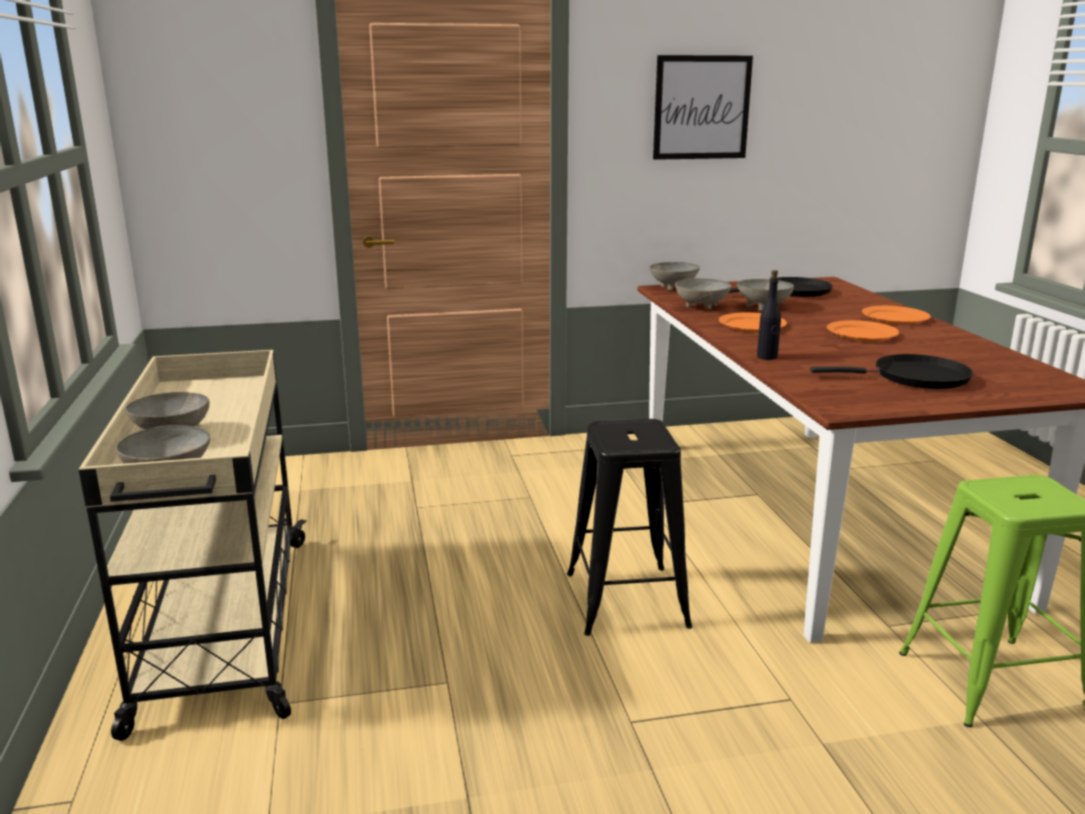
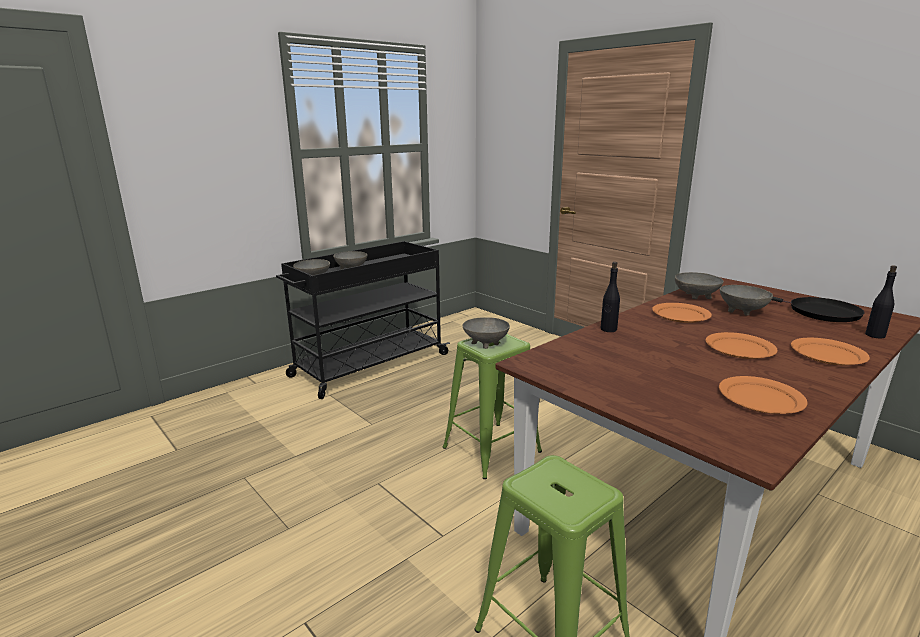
camera: 60 degrees right, 0 degrees up
beige cart [79,350,307,741] -> black cart [276,241,450,399]
black stool [567,419,693,636] -> green stool [443,334,542,479]
grey bowl [649,262,700,291] -> grey bowl moved to [462,317,510,349]
picture [653,55,753,160] -> none
black frying pan [810,354,973,389] -> none
none -> orange plate [719,376,808,414]
none -> black bottle [865,265,897,338]

